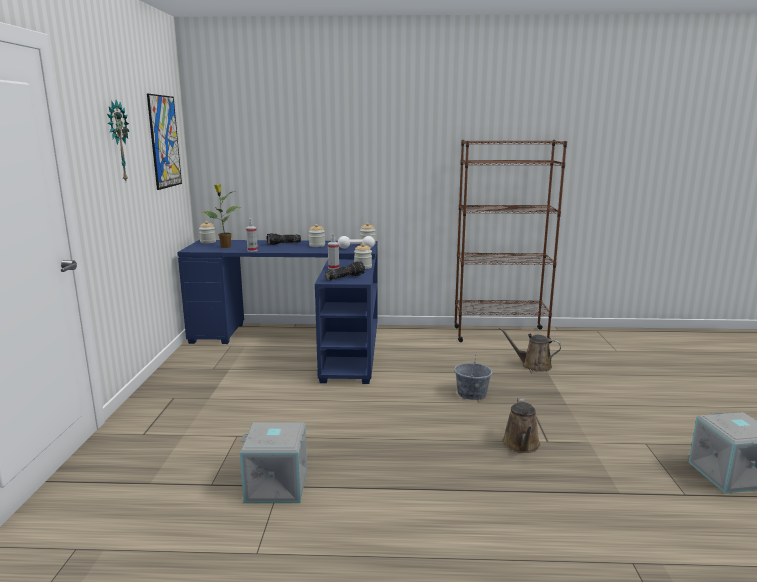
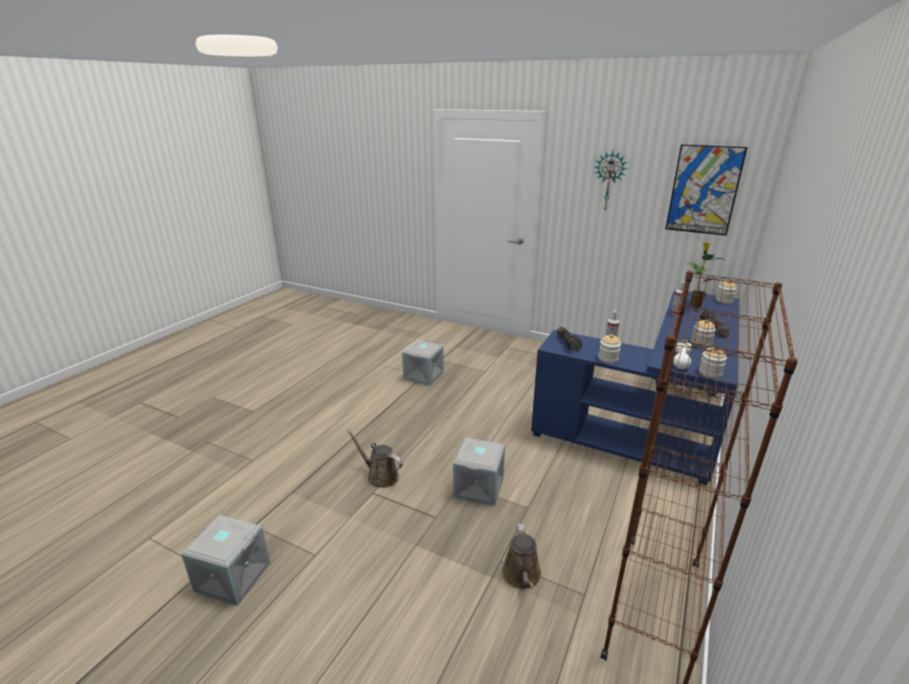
camera: 115 degrees right, 10 degrees up
grey bucket [454,354,492,400] -> grey storage box [453,438,505,506]
brown watering can [499,327,561,372] -> brown watering can turned 135 degrees clockwise [502,524,541,590]

